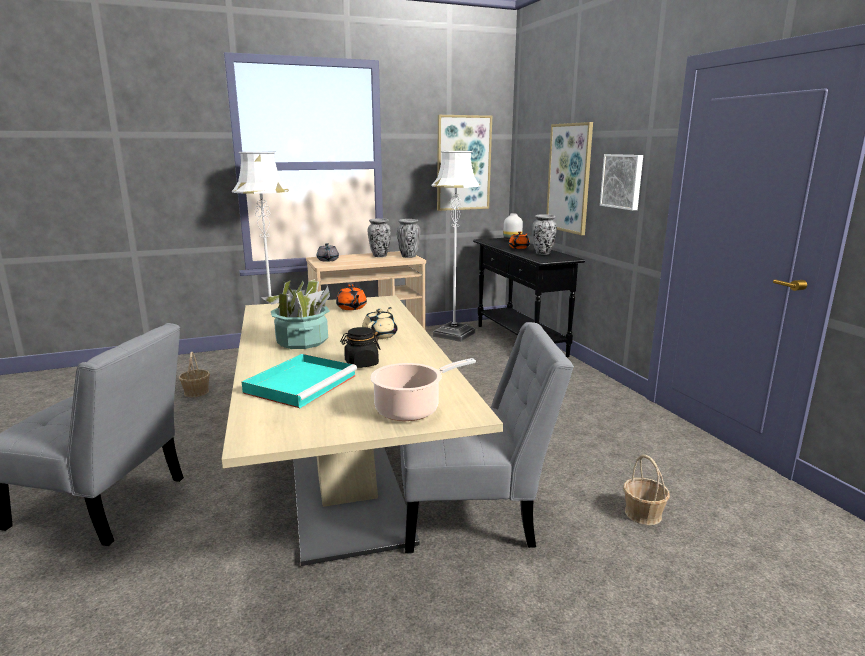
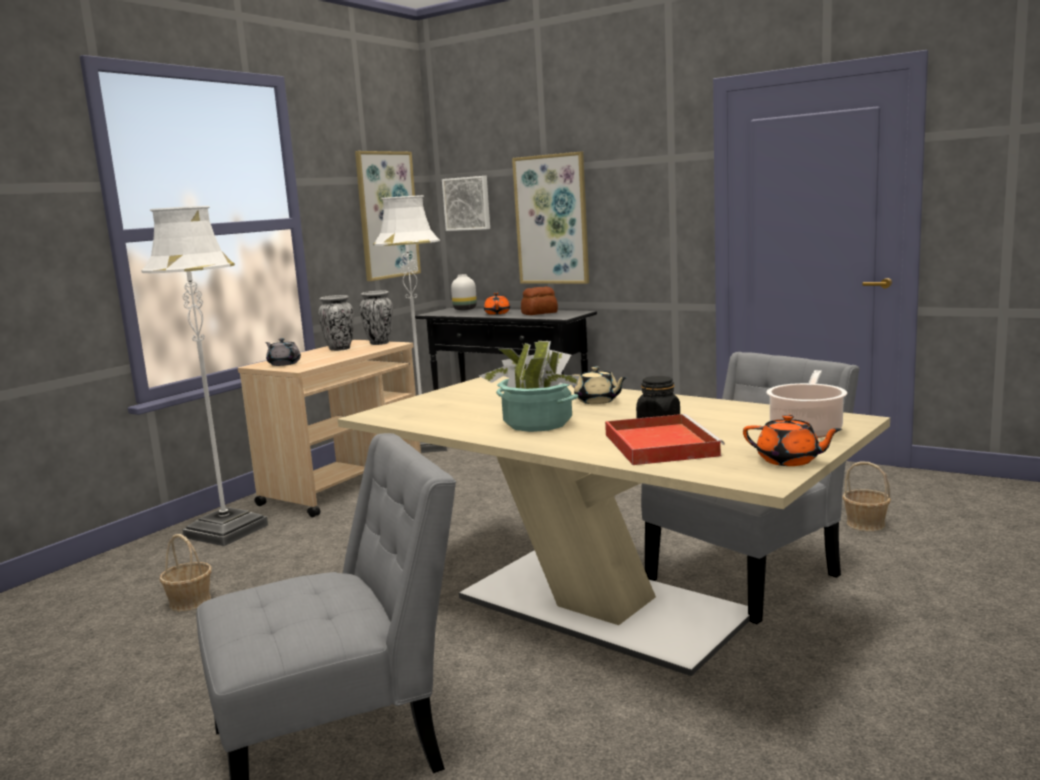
camera: 35 degrees left, 5 degrees down
turquoise tray [242,354,357,408] -> red tray [605,414,725,465]
orange teapot [336,284,367,310] -> orange teapot moved to [743,414,842,466]
beige teapot [362,307,398,340] -> beige teapot turned 150 degrees clockwise [572,367,627,404]
vase [532,214,557,255] -> bread [521,286,558,315]
picture [600,154,643,210] -> picture moved to [442,176,490,231]

